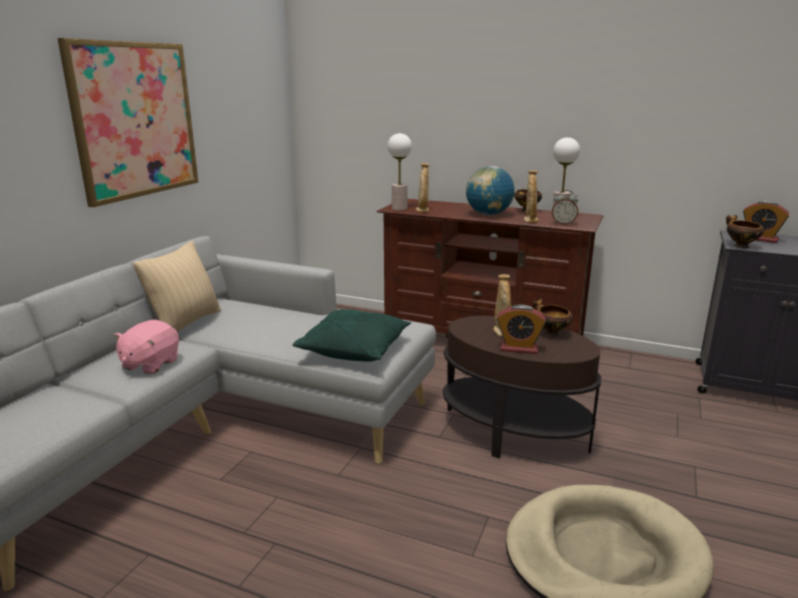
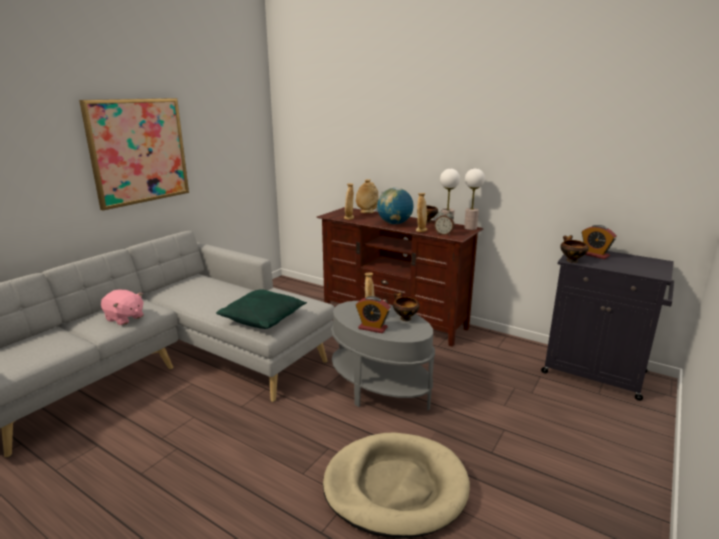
camera: 10 degrees right, 0 degrees up
pink plush toy [113,320,179,374] -> pink plush toy turned 90 degrees counterclockwise [101,290,144,325]
beige pillow [133,241,221,333] -> none
table lamp [388,133,412,211] -> table lamp moved to [464,168,485,230]
brown side table [443,316,601,458] -> grey side table [331,301,435,411]
none -> beige vase [356,179,379,213]

